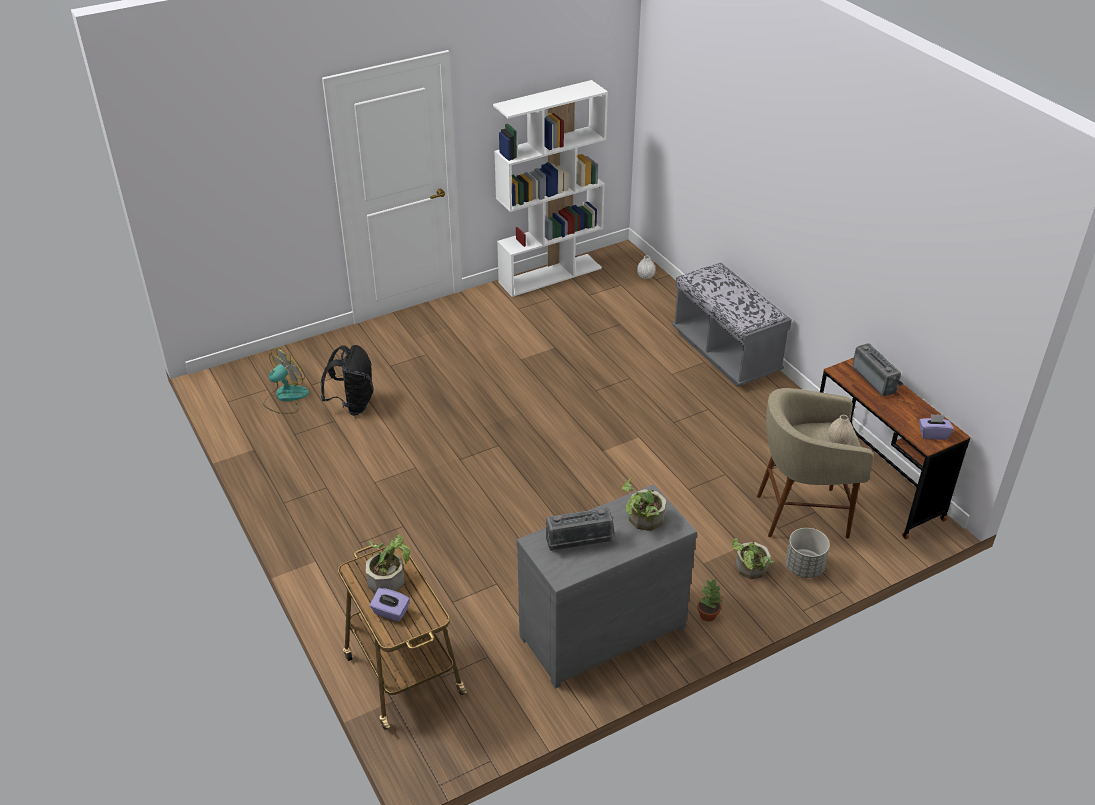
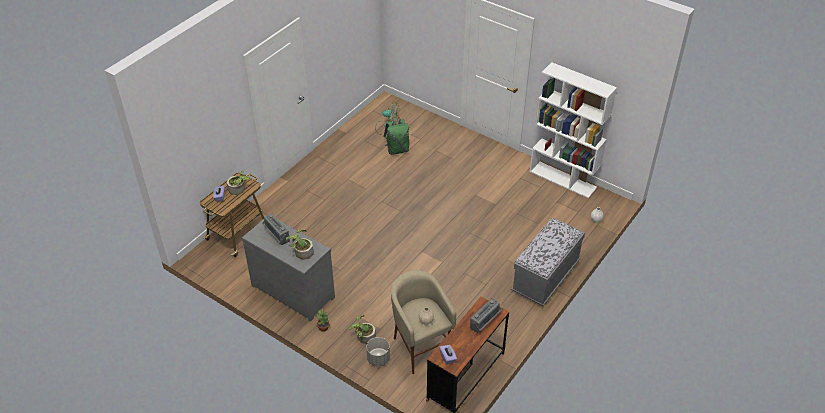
camera: 65 degrees right, 5 degrees up
black backpack [321,345,374,415] -> green backpack [383,119,410,155]

